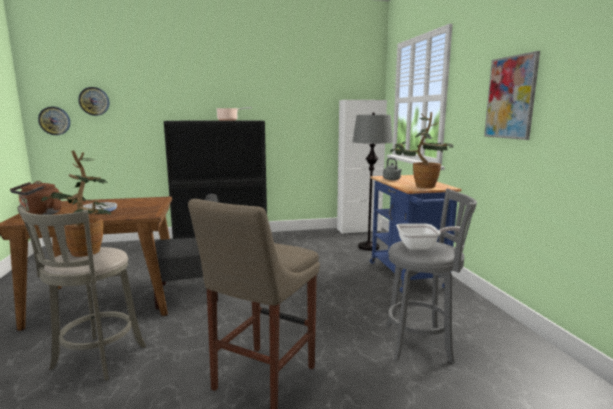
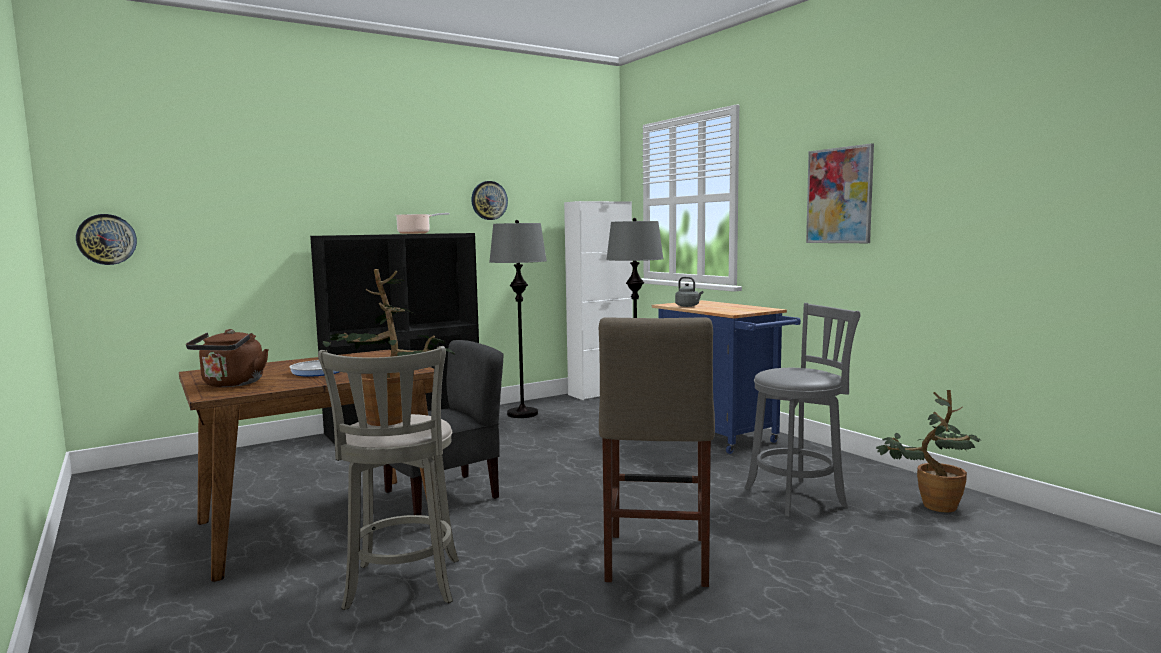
camera: 20 degrees left, 5 degrees down
wall clock [78,87,109,116] -> wall clock moved to [471,181,508,220]
potted plant [390,112,454,188] -> potted plant moved to [876,390,981,512]
frying pan [396,223,460,250] -> none
none -> grey floor lamp [490,220,547,418]

